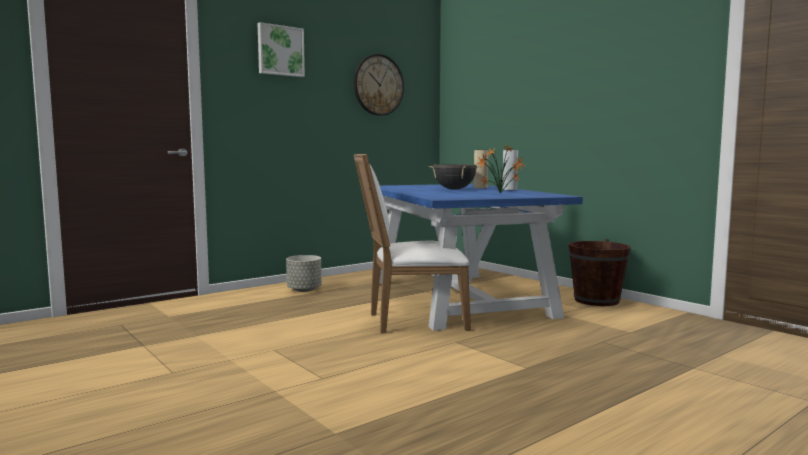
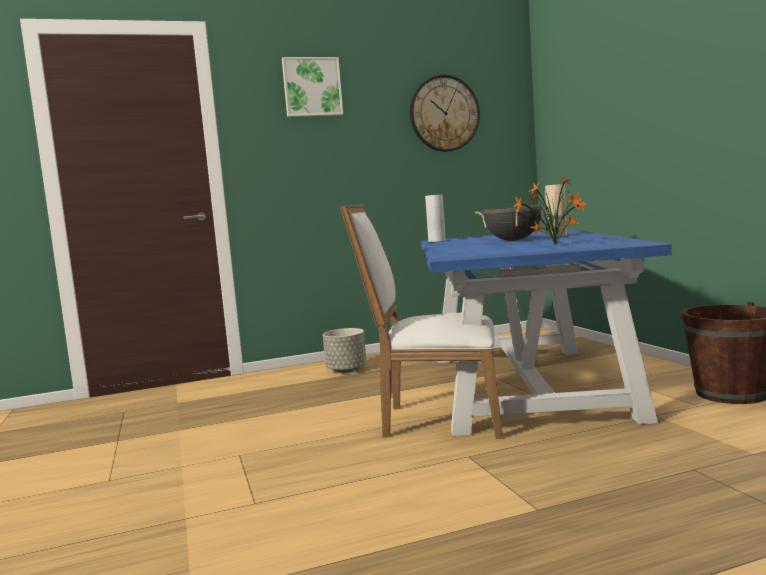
camera: 20 degrees right, 0 degrees up
grey vase [502,150,518,190] -> grey vase moved to [425,194,445,242]

